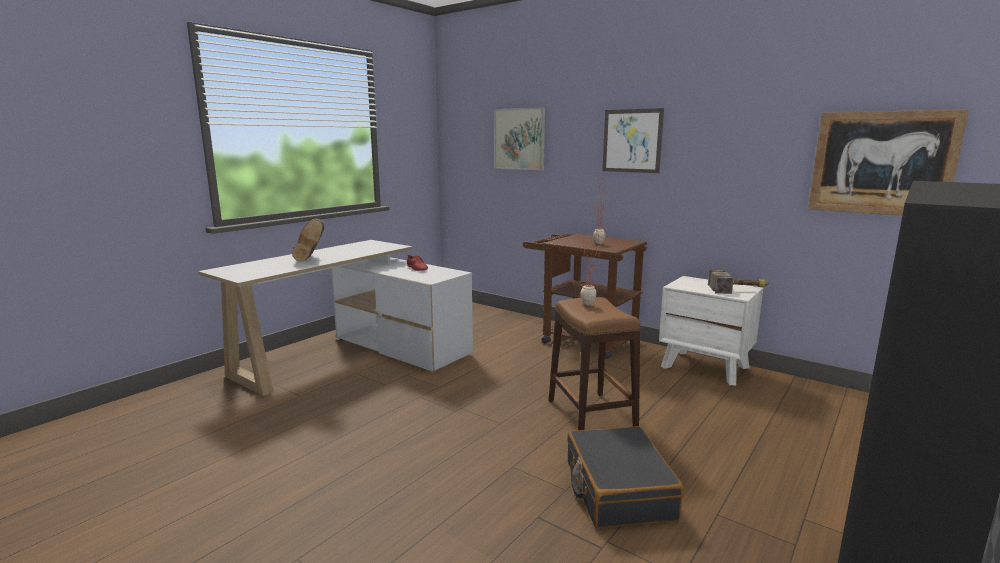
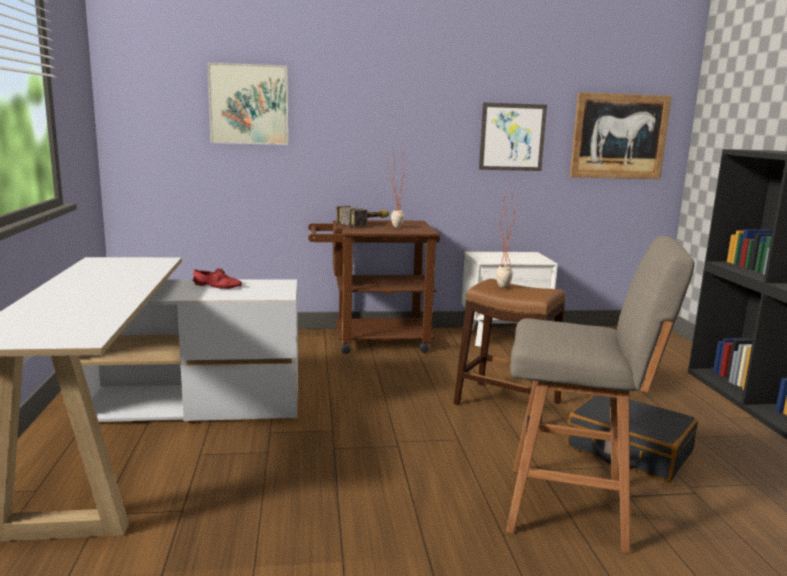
camera: 45 degrees left, 0 degrees up
brown boot [292,219,324,262] -> none
picture [602,108,664,173] -> picture moved to [479,102,547,171]
hammer [708,270,769,294] -> hammer moved to [336,206,389,227]
none -> grey stool [506,236,695,553]

